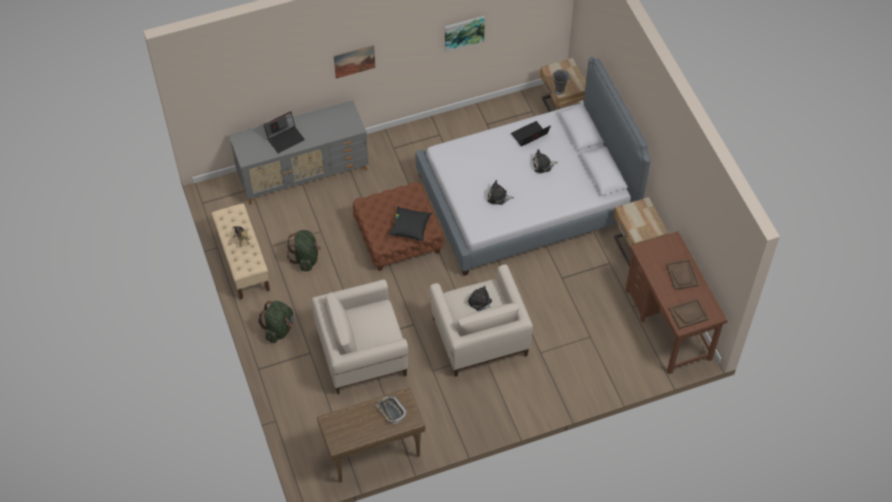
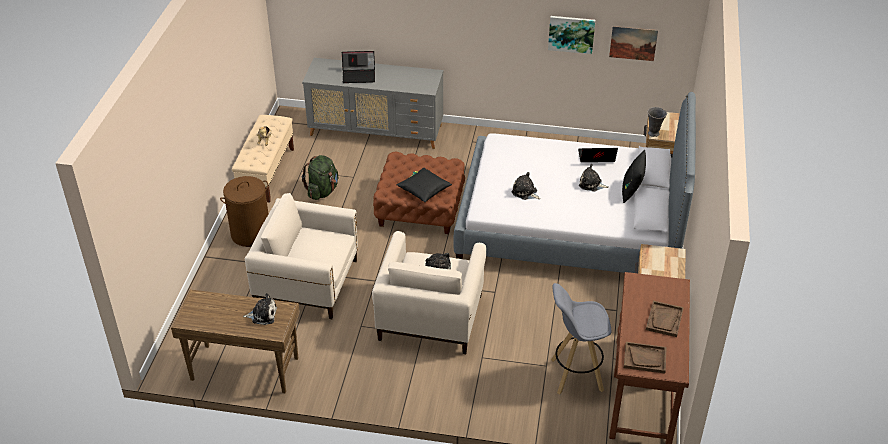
camera: 30 degrees right, 15 degrees down
green backpack [258,301,293,343] -> brown laundry basket [220,176,268,247]
picture [334,45,375,79] -> picture moved to [609,26,658,61]
tray [376,395,408,424] -> plush toy [243,293,277,325]
none -> grey stool [551,283,611,394]
none -> black pillow [622,149,646,203]

